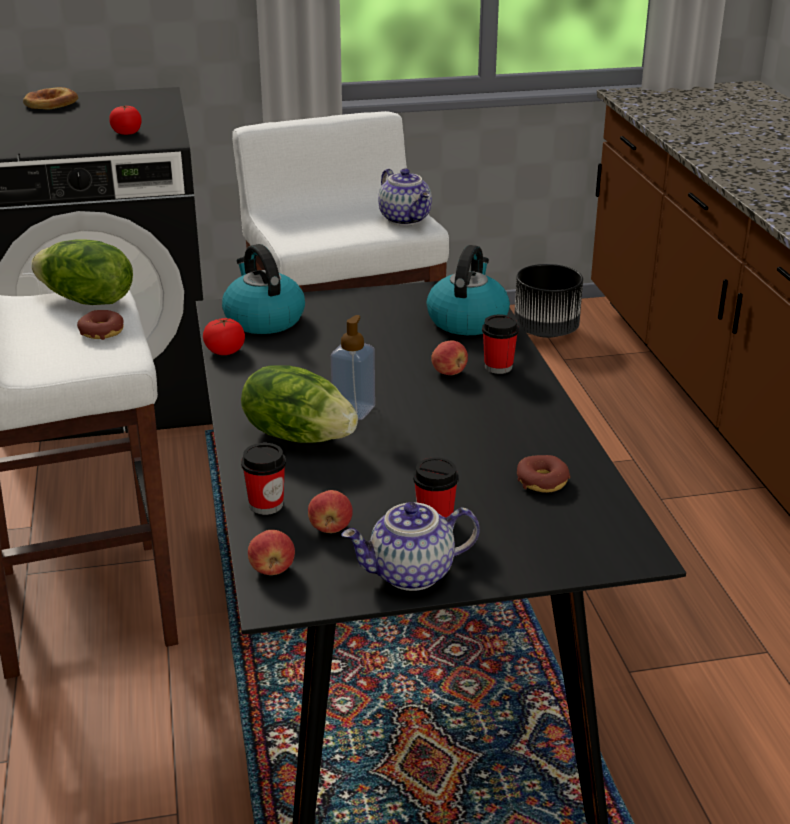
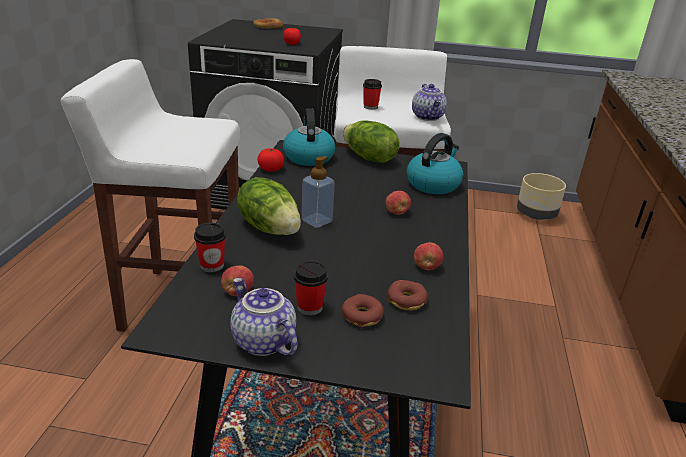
camera: 20 degrees right, 0 degrees up
lettuce [31,239,133,305] -> lettuce moved to [343,120,400,163]
donut [77,310,124,340] -> donut moved to [342,294,383,328]
apple [248,530,295,575] -> apple moved to [414,242,444,270]
teapot [341,502,480,591] -> teapot turned 45 degrees clockwise [230,278,297,356]
cup [482,314,519,374] -> cup moved to [363,79,382,110]
black planter [514,264,583,338] -> beige planter [517,173,566,220]

